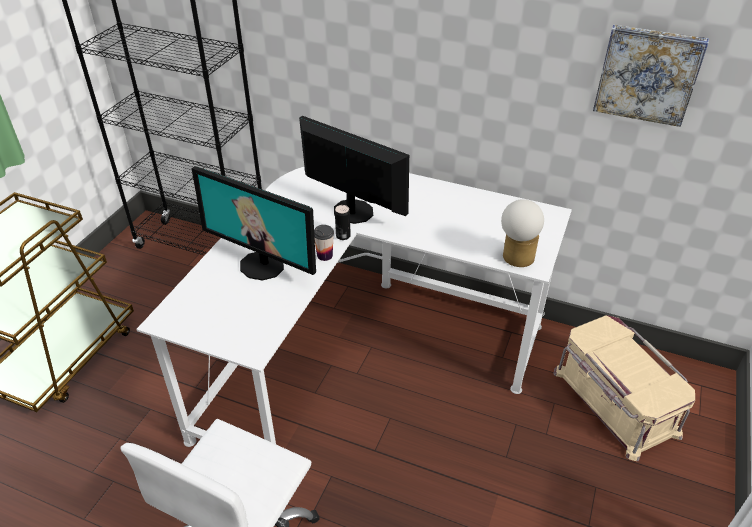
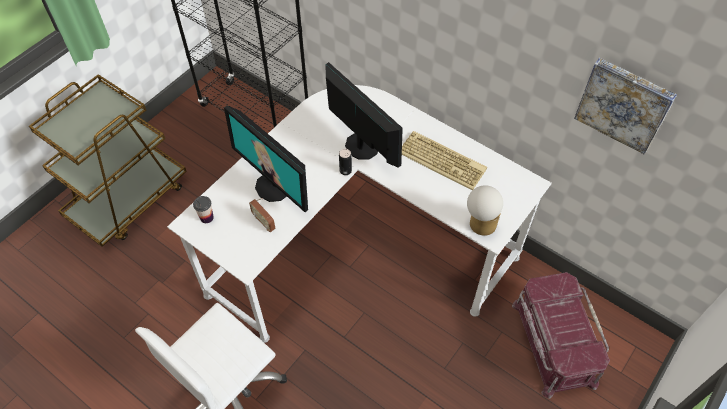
camera: 15 degrees right, 15 degrees up
cup [314,225,334,261] -> cup moved to [193,196,214,223]
beige storage box [554,315,695,461] -> red storage box [512,272,610,399]
none -> radio [249,198,276,232]
none -> keyboard [402,131,487,190]

